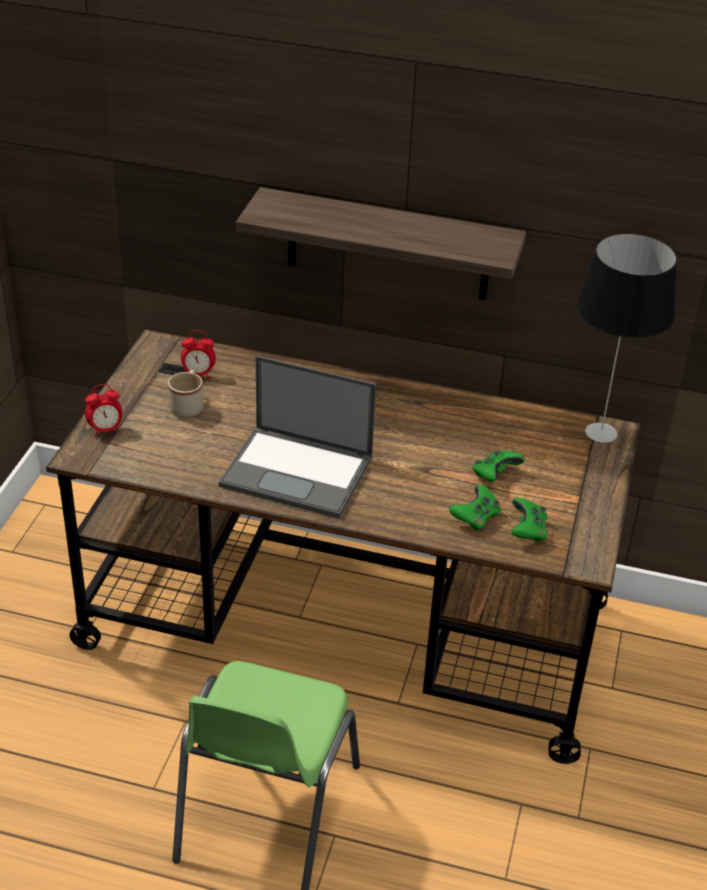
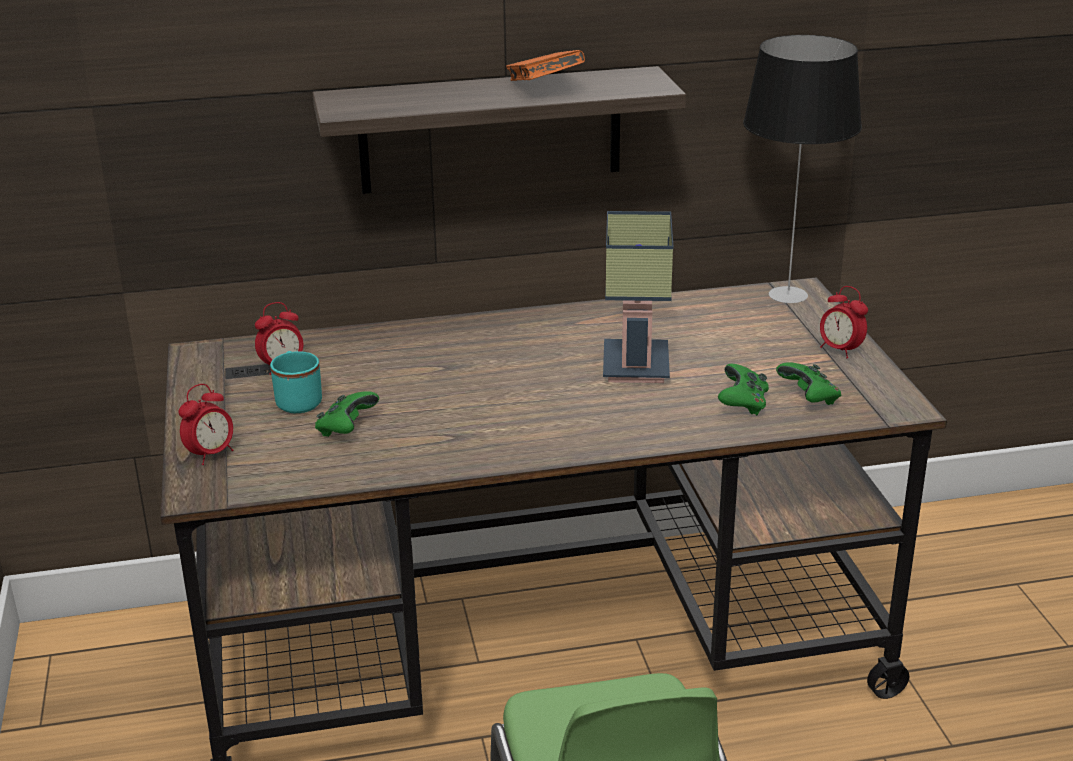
camera: 25 degrees left, 10 degrees down
beige mug [168,370,203,418] -> turquoise mug [270,351,322,413]
laptop [219,355,376,518] -> none
green game controller [472,450,525,482] -> green game controller moved to [315,391,379,437]
none -> orange book [506,50,585,81]
none -> table lamp [603,211,673,383]
none -> alarm clock [820,286,868,358]

